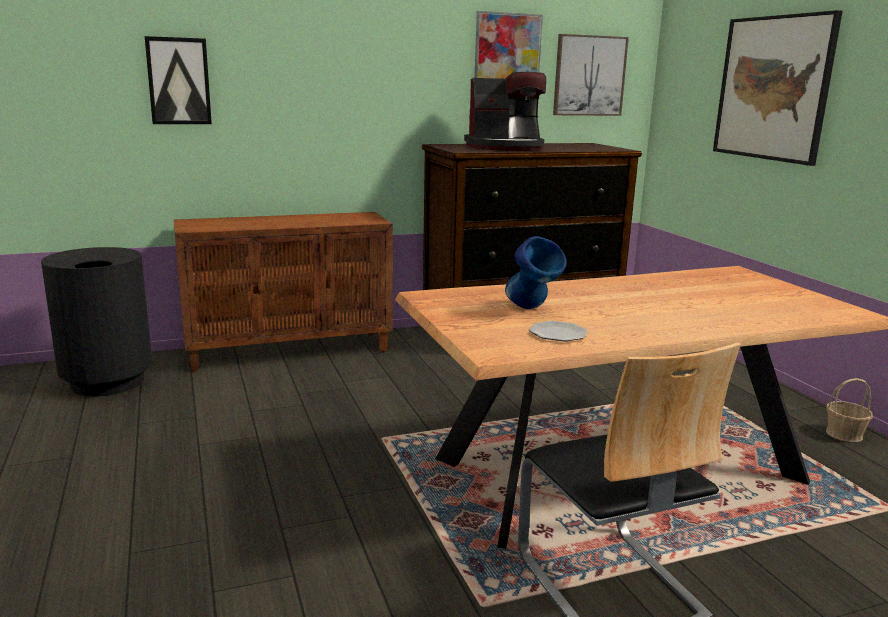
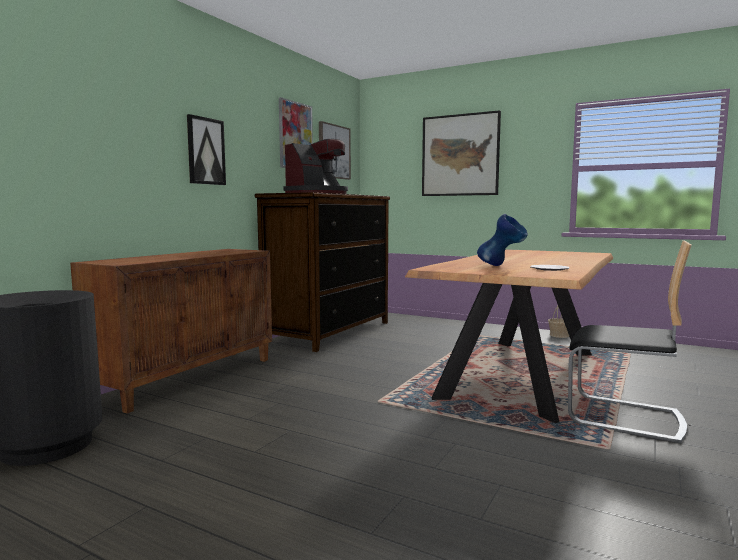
camera: 40 degrees left, 10 degrees down
picture [145,36,212,124] -> picture moved to [187,114,226,185]

